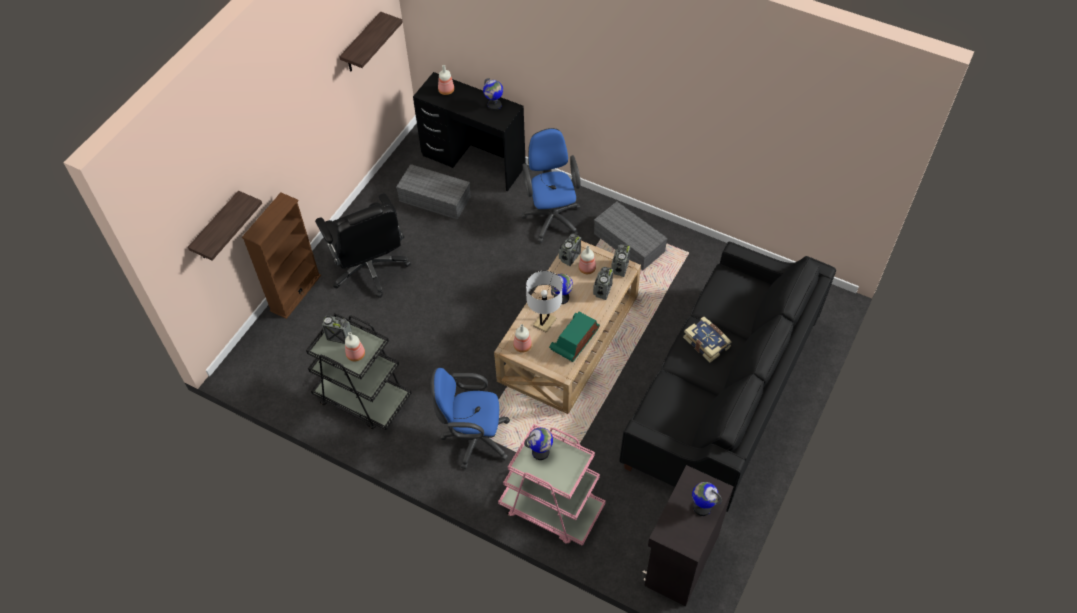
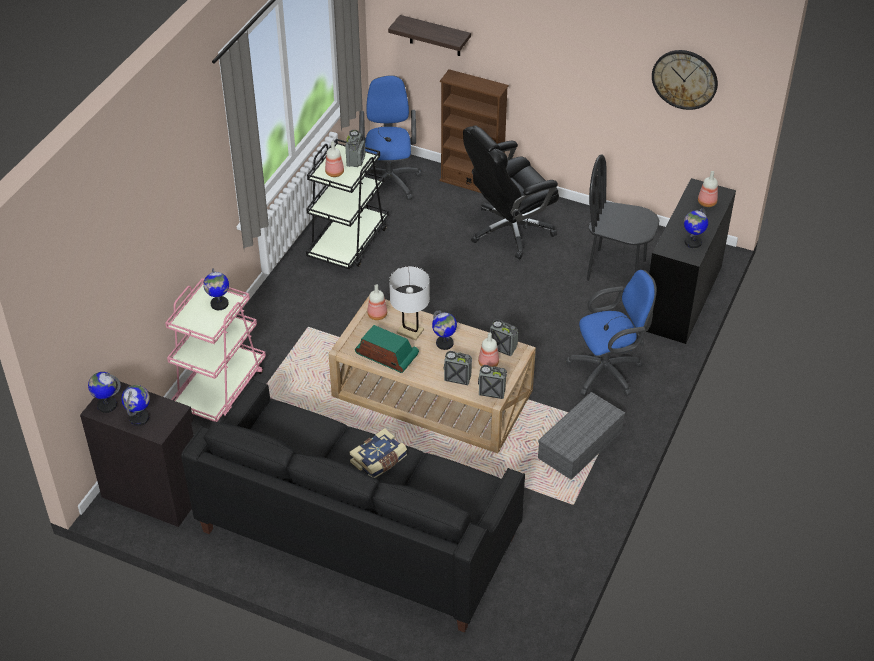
camera: 85 degrees right, 10 degrees down
shelf [339,12,403,72] -> wall clock [652,50,718,110]
grey storage box [396,164,471,220] -> black chair [587,154,660,281]
blue office chair [430,368,510,469] -> blue office chair moved to [359,75,422,201]
none -> globe [88,372,121,413]

